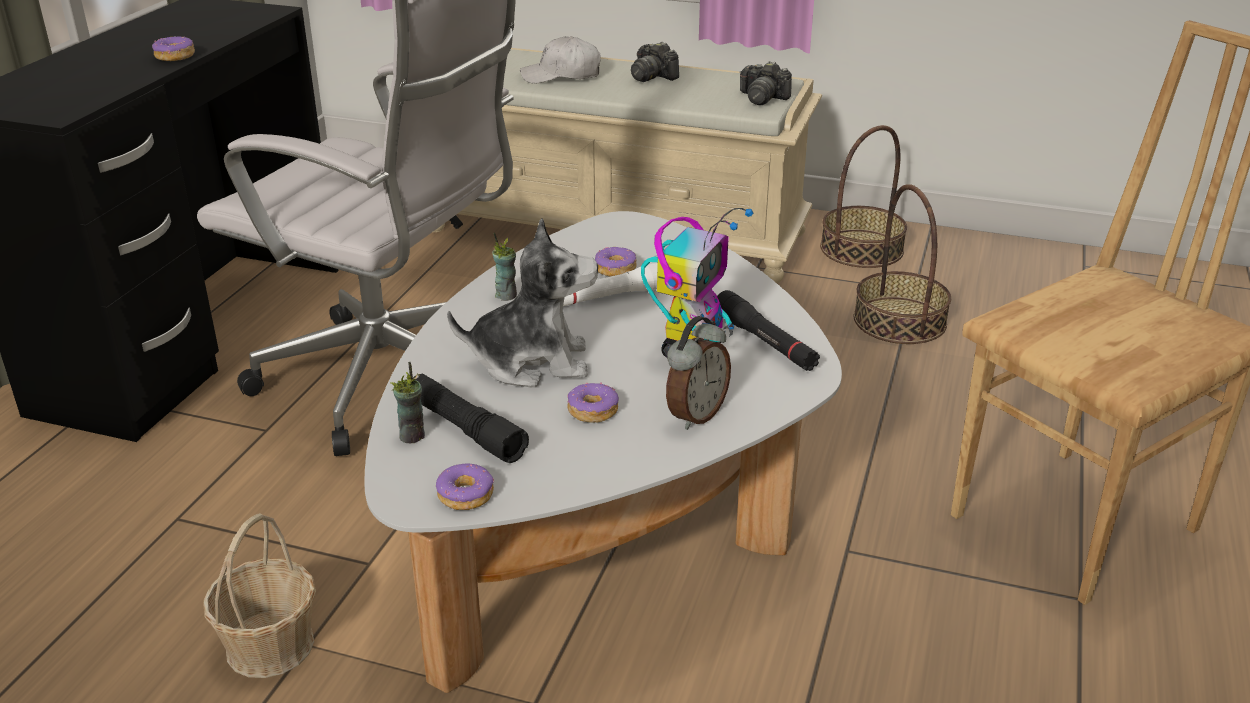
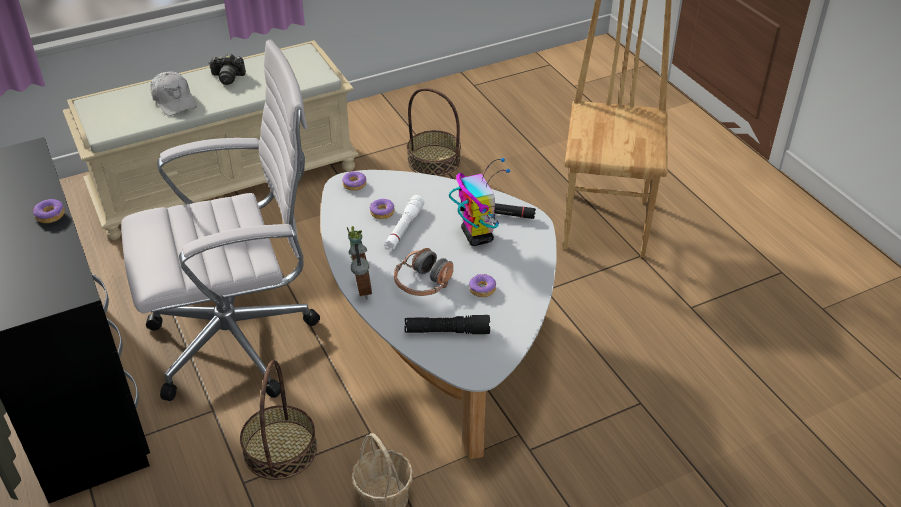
camera: 45 degrees left, 10 degrees up
cup [390,362,425,444] -> none
donut [436,463,495,510] -> donut moved to [342,171,366,191]
plush toy [447,219,598,388] -> headphones [394,248,453,296]
white cap [520,36,601,84] -> white cap turned 75 degrees counterclockwise [151,71,197,116]
alarm clock [666,316,731,430] -> alarm clock moved to [349,243,372,300]
camera [740,61,792,105] -> none
basket [820,125,907,268] -> basket moved to [240,360,317,480]

